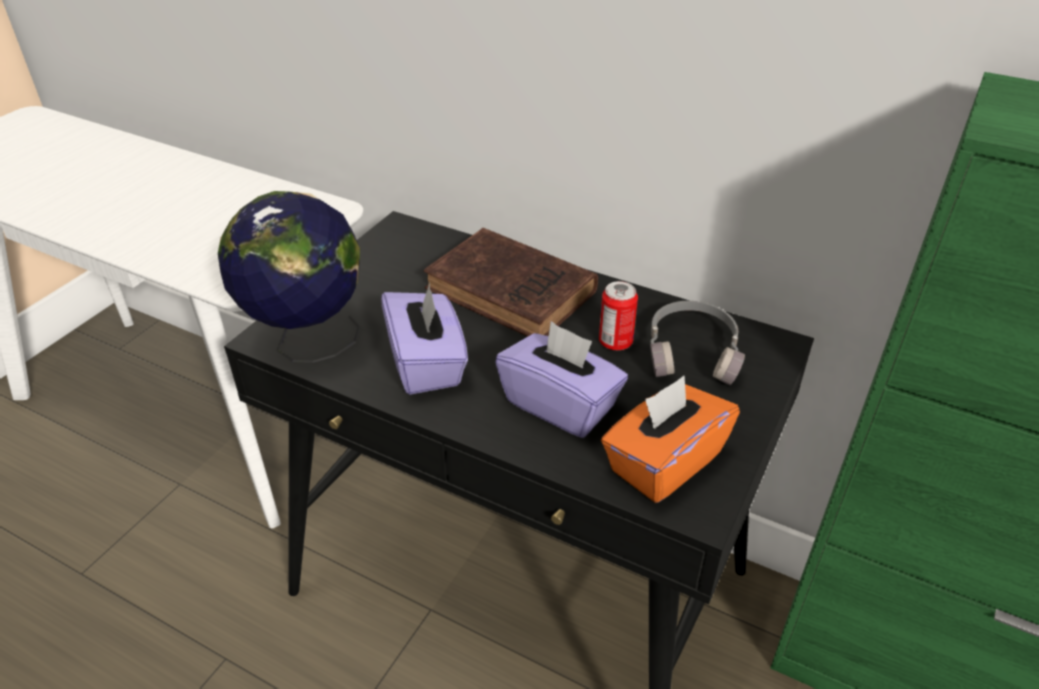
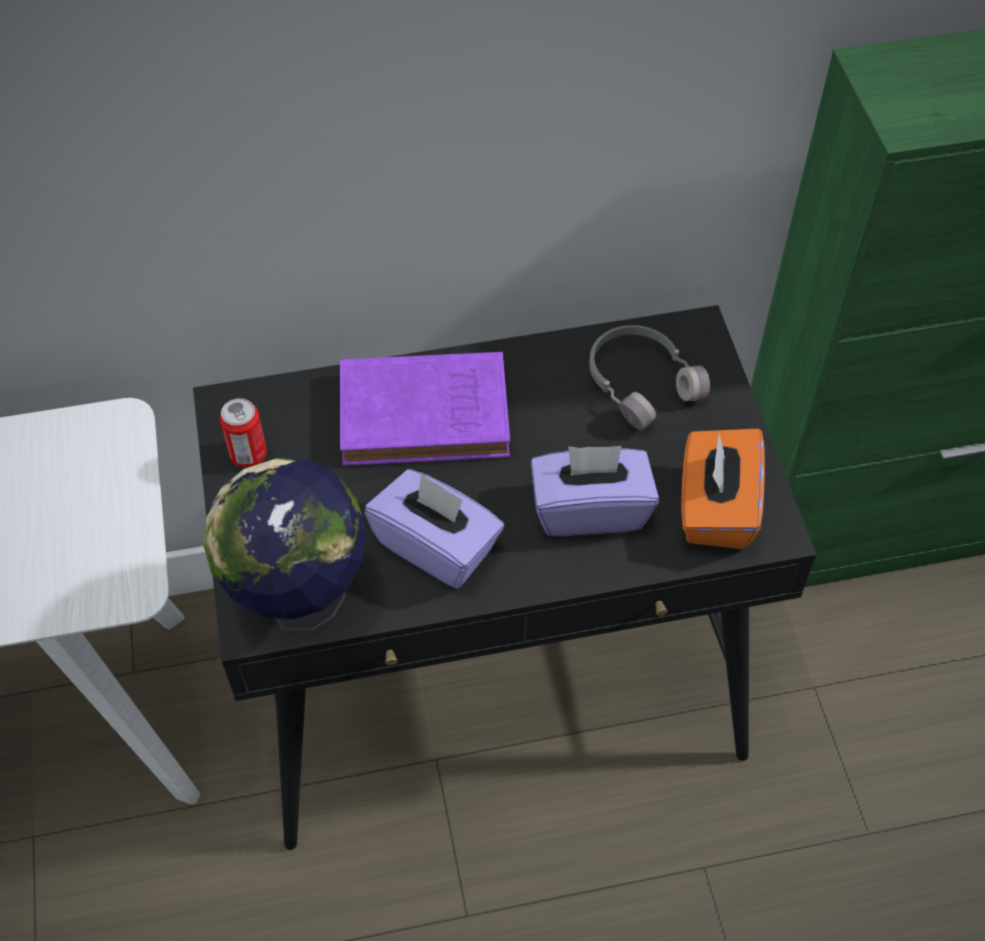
camera: 40 degrees left, 15 degrees up
brown book [424,228,598,337] -> purple book [340,352,510,466]
can [599,281,638,350] -> can moved to [219,398,267,468]

